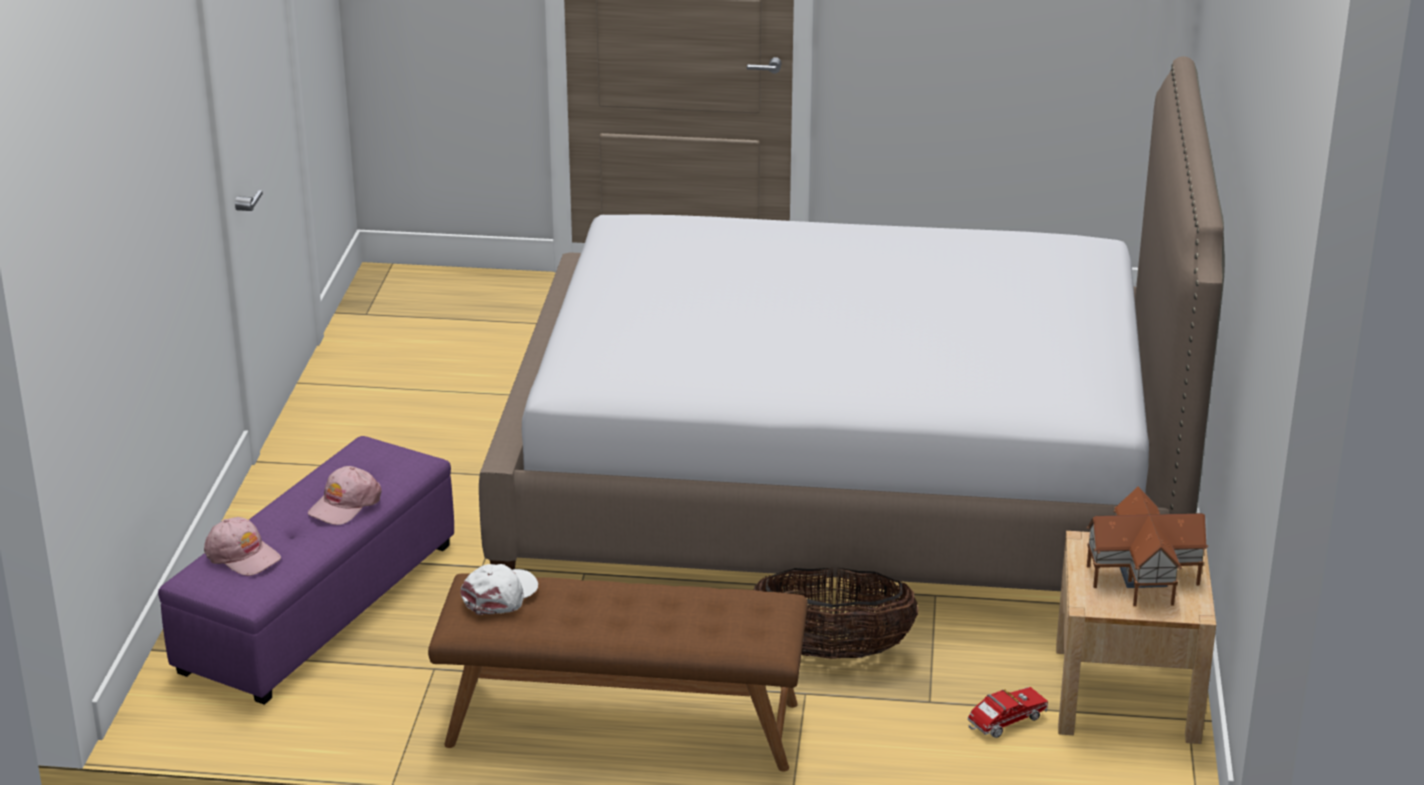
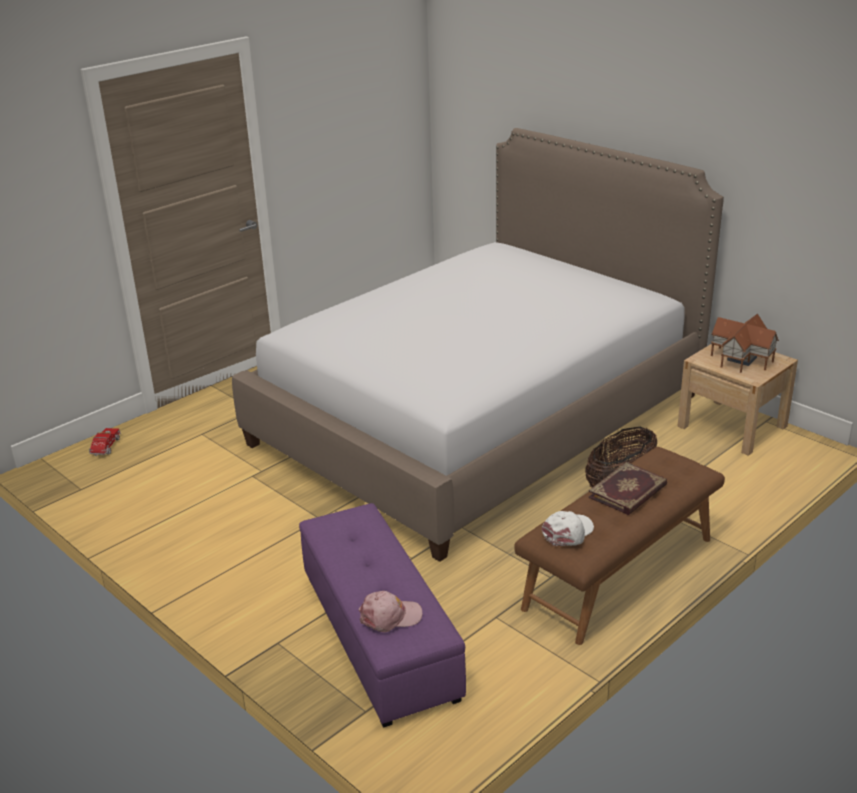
camera: 50 degrees left, 0 degrees up
pink cap [308,466,382,525] -> none
white cap [460,564,538,615] -> white cap turned 60 degrees clockwise [542,511,594,546]
toy truck [967,687,1048,738] -> toy truck moved to [89,428,121,456]
none -> book [588,462,667,515]

